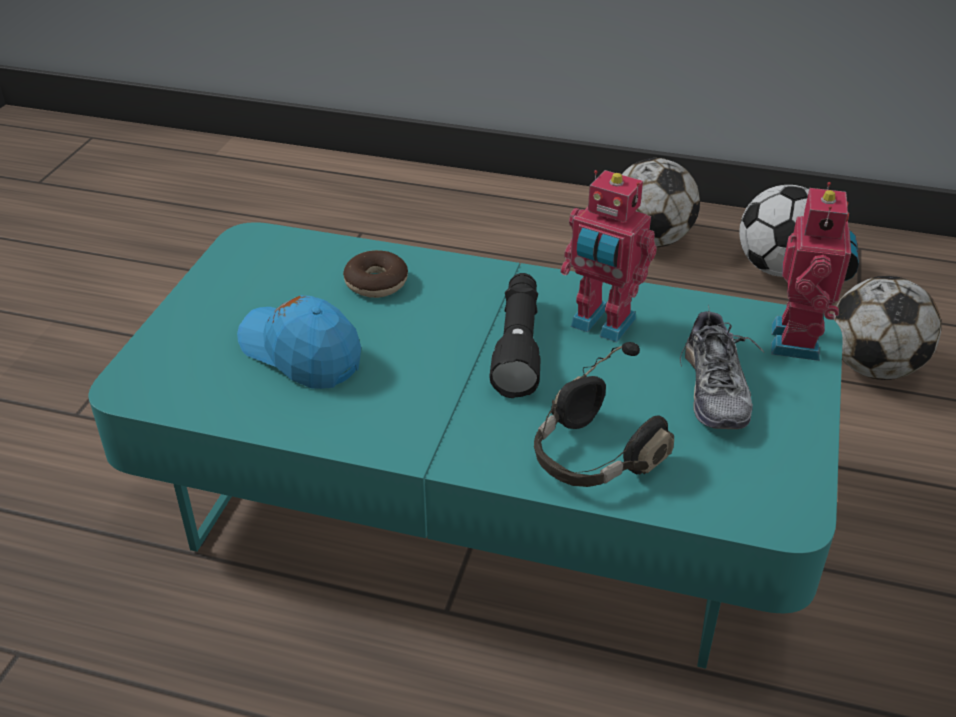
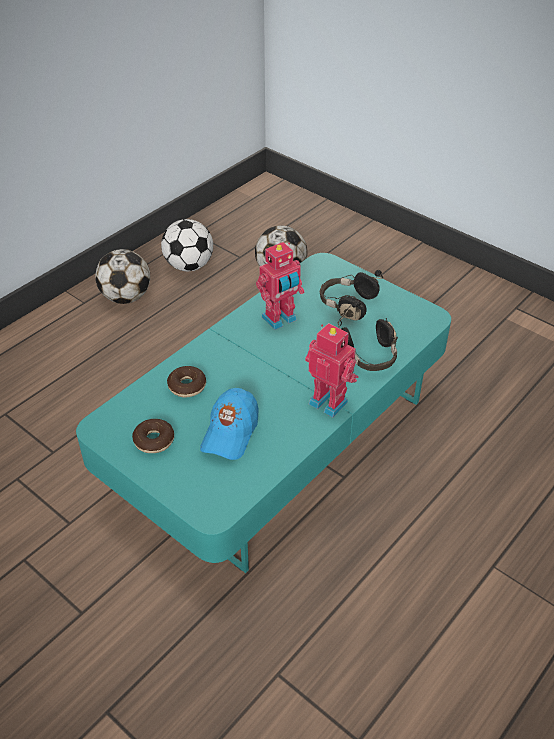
camera: 65 degrees left, 5 degrees up
blue cap [237,295,361,389] -> blue cap turned 45 degrees counterclockwise [200,388,259,460]
black flashlight [490,273,541,398] -> none
shoe [680,305,765,429] -> black headphones [320,270,383,321]
toy robot [771,182,859,361] -> toy robot moved to [305,323,358,417]
none -> donut [132,419,174,453]

